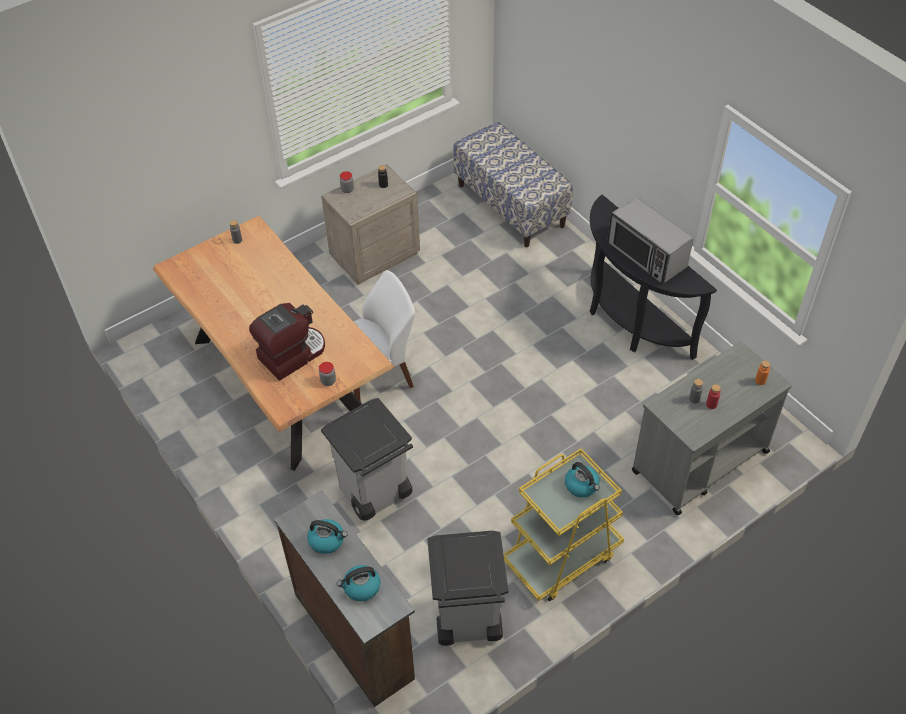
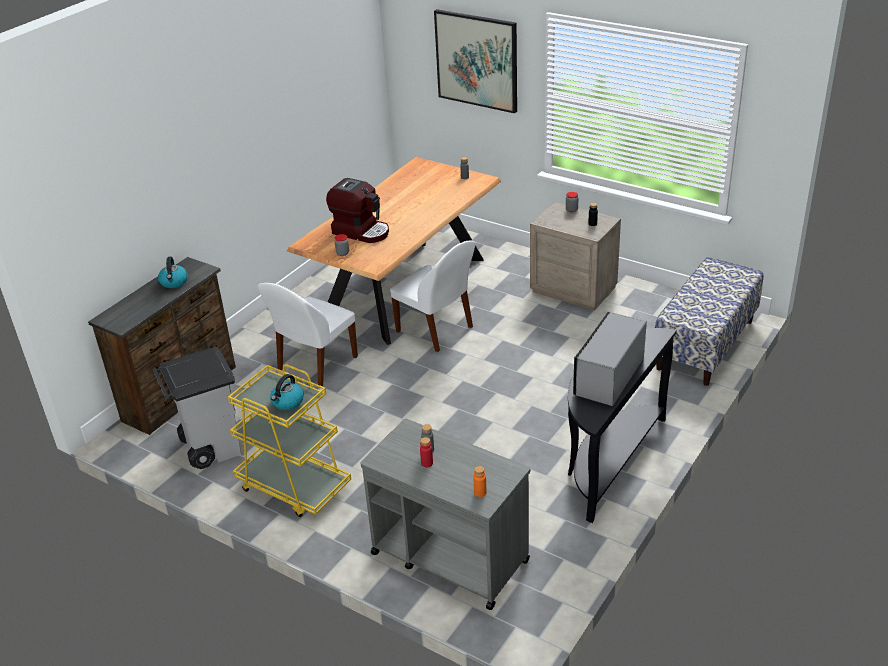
camera: 70 degrees right, 15 degrees down
grey trash can [321,398,413,521] -> white chair [257,283,358,386]
kettle [337,565,380,601] -> none
none -> picture [434,9,517,113]

